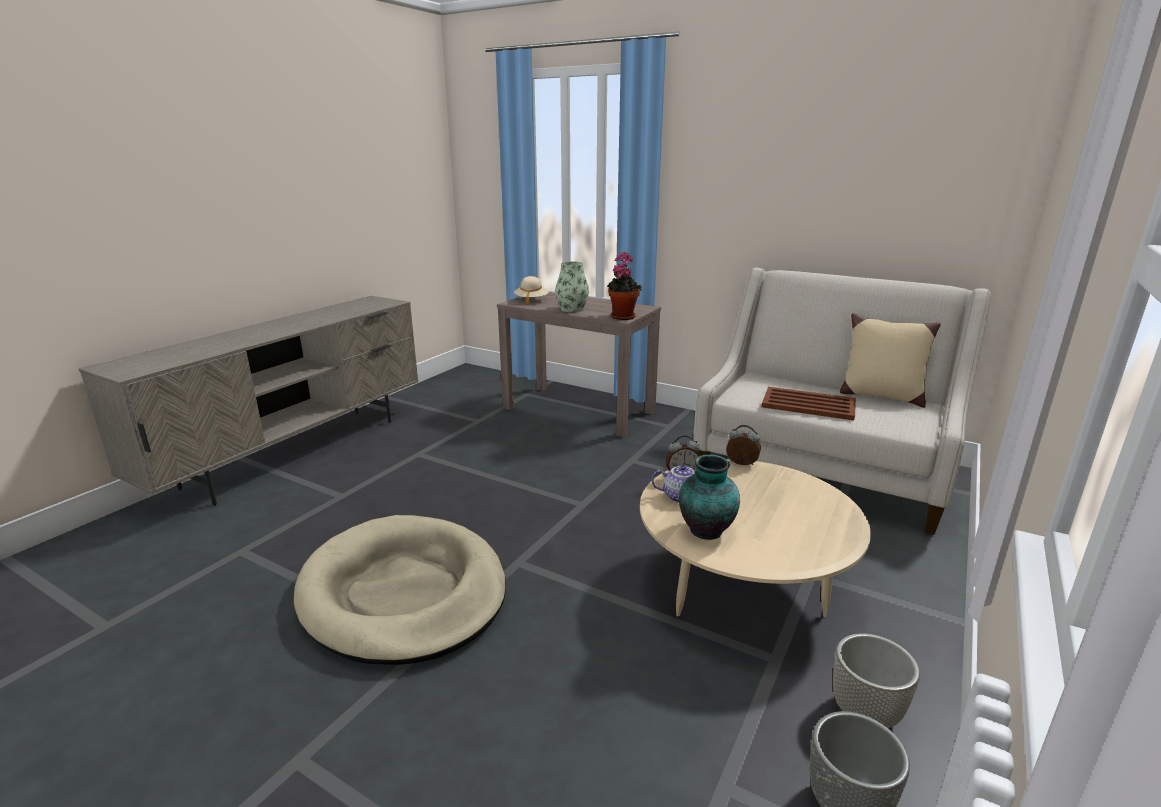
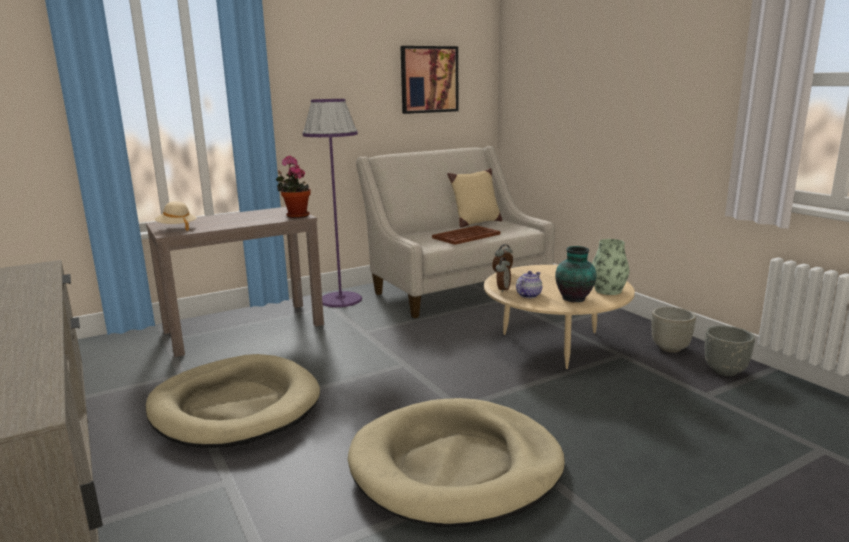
camera: 60 degrees left, 5 degrees down
vase [555,261,589,312] -> vase moved to [592,239,630,295]
none -> beige dog bed [146,354,320,448]
none -> purple floor lamp [303,99,362,307]
none -> picture [400,46,458,114]

